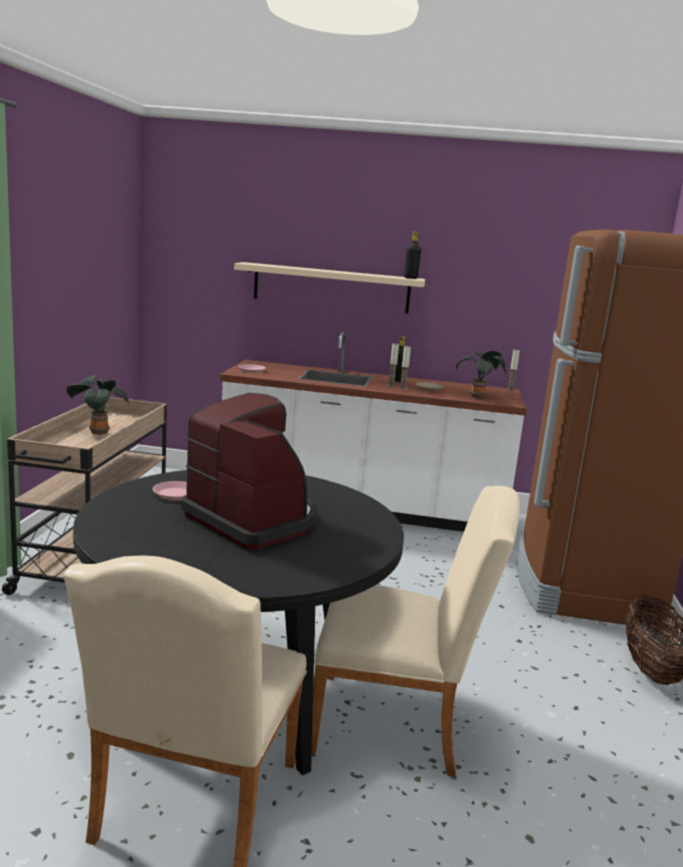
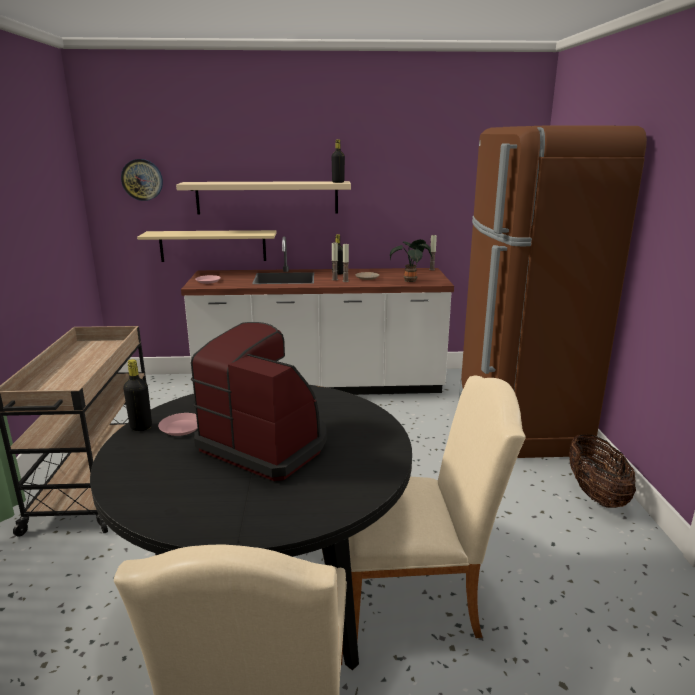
camera: 10 degrees left, 5 degrees up
potted plant [67,375,129,436] -> none
none -> wall clock [121,159,163,201]
none -> black bottle [123,359,152,431]
none -> beige shelf [137,230,277,262]

